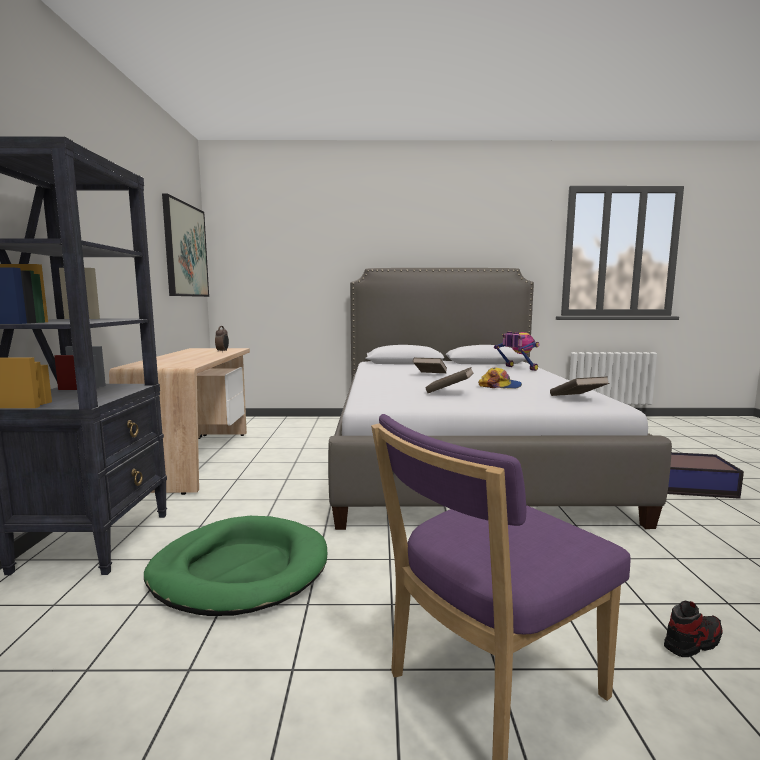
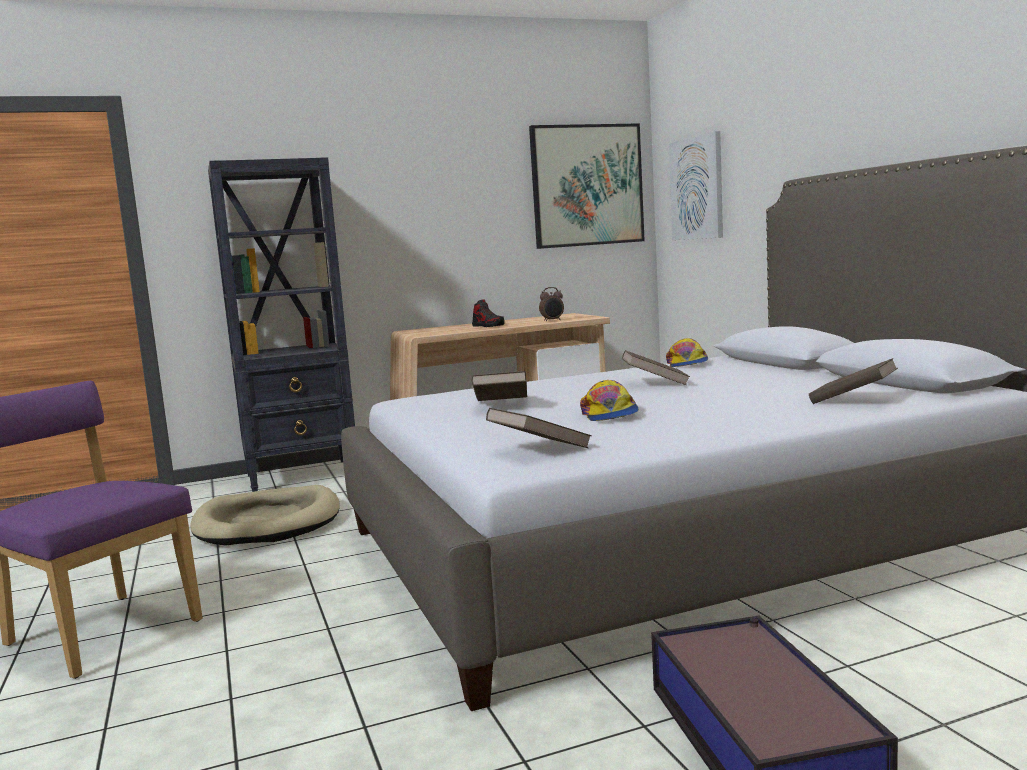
camera: 70 degrees right, 0 degrees up
green dog bed [144,516,327,616] -> beige dog bed [190,485,340,545]
toy robot [494,332,540,371] -> brown book [809,358,898,404]
shoe [664,601,723,657] -> shoe moved to [472,299,505,327]
none -> cap [666,338,708,367]
none -> picture [669,131,723,240]

